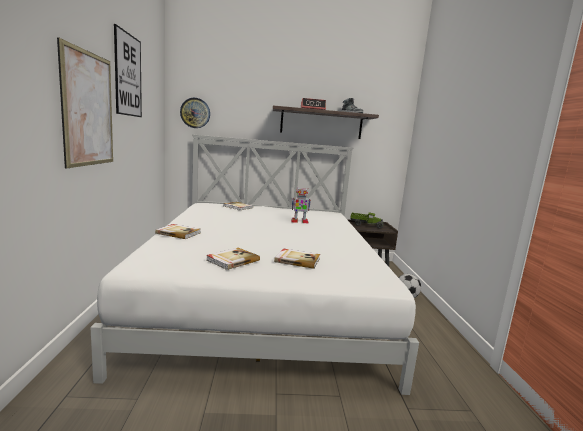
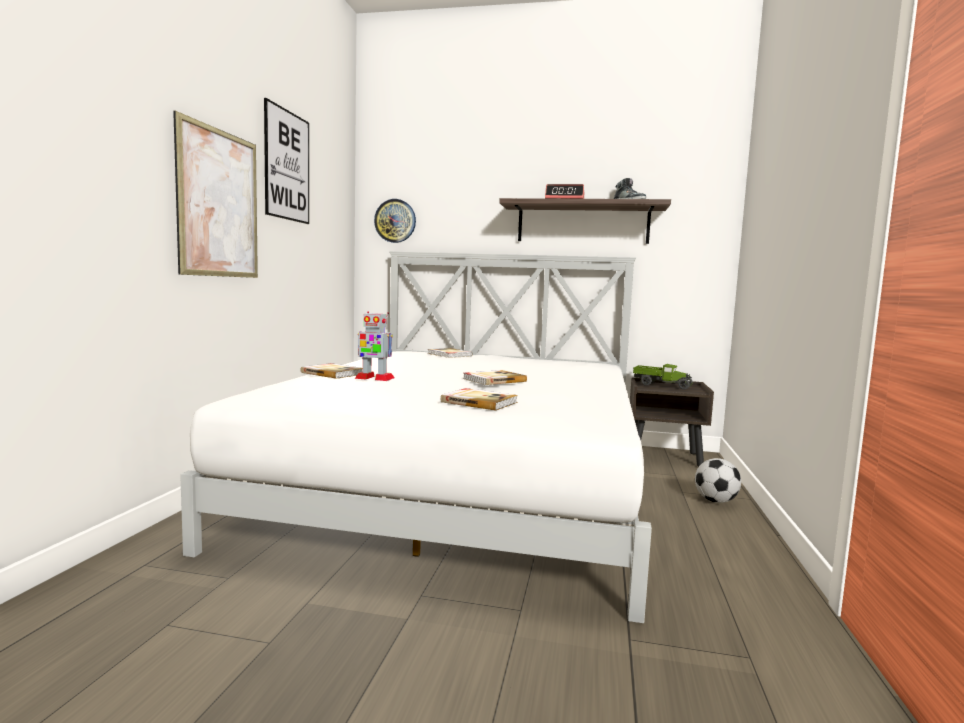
camera: 15 degrees right, 5 degrees down
book [206,248,260,270] -> book moved to [463,370,527,385]
toy robot [291,188,311,224] -> toy robot moved to [355,311,395,381]

